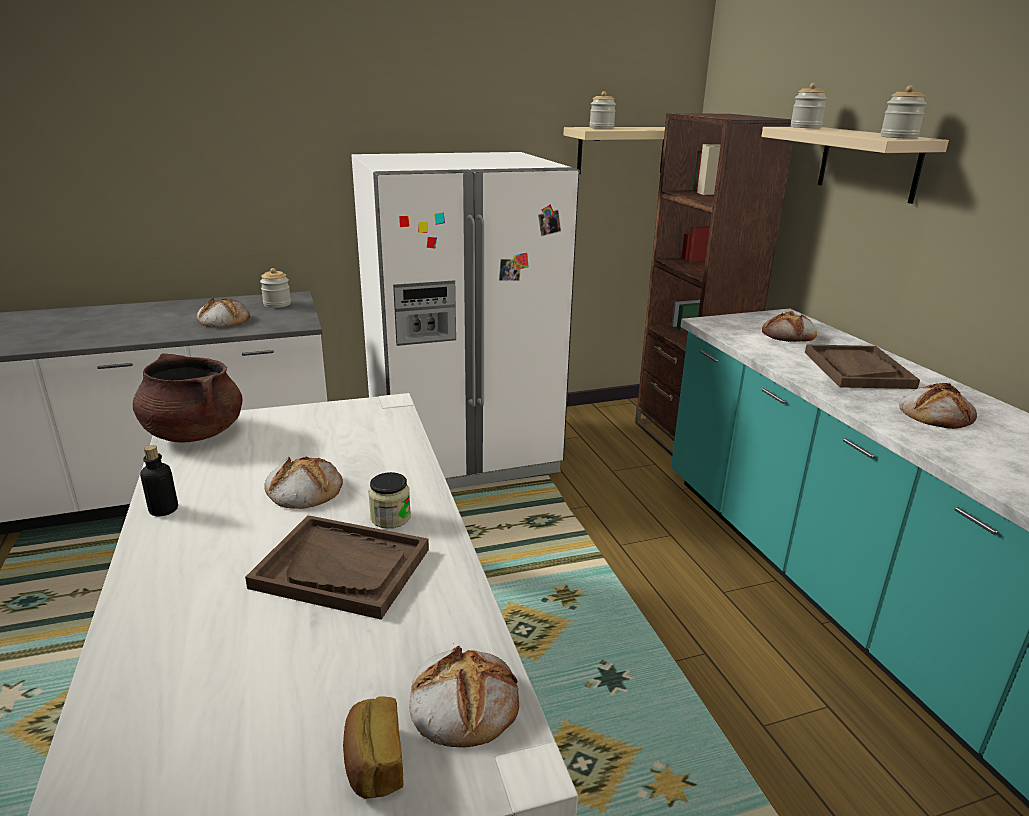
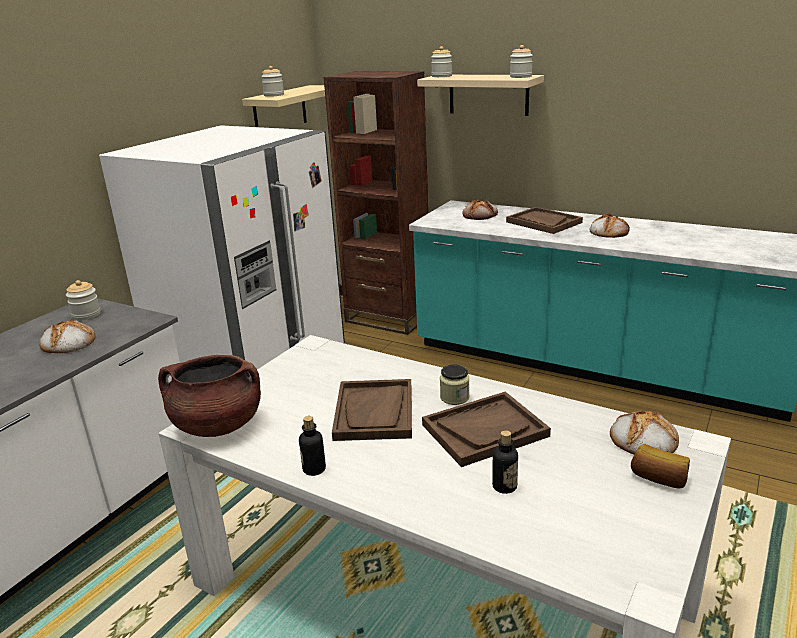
camera: 40 degrees left, 0 degrees up
bread [265,456,343,509] -> brown tray [332,379,412,441]
none -> bottle [492,430,518,494]

